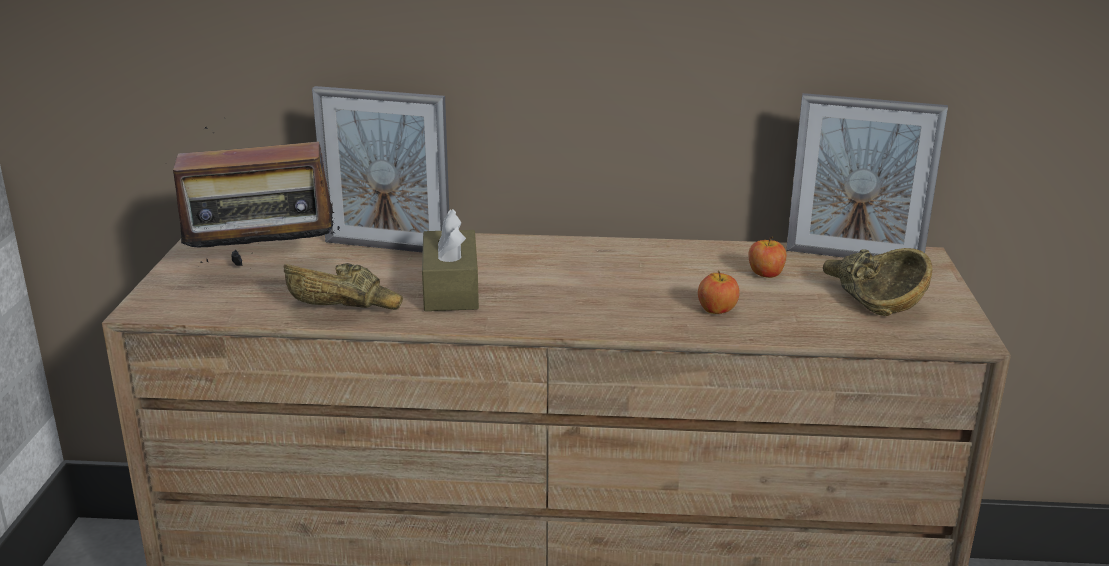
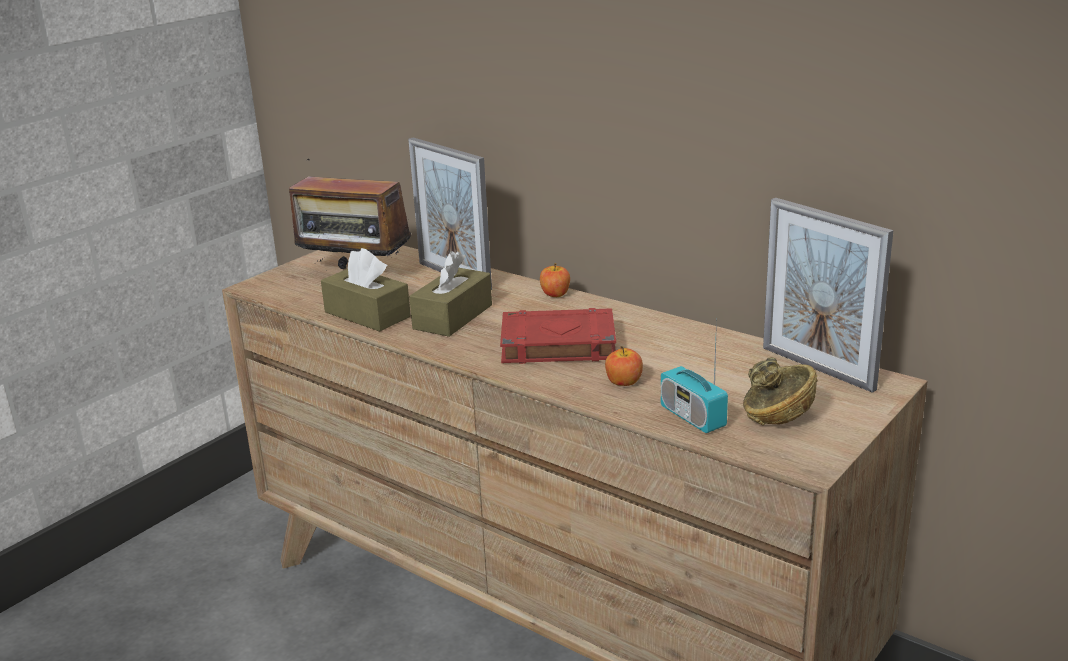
camera: 35 degrees right, 0 degrees up
brown bowl [284,263,403,310] -> brown tissue box [321,248,411,332]
apple [748,237,786,278] -> apple moved to [540,263,570,297]
none -> red book [500,308,616,364]
none -> radio [661,319,728,433]

